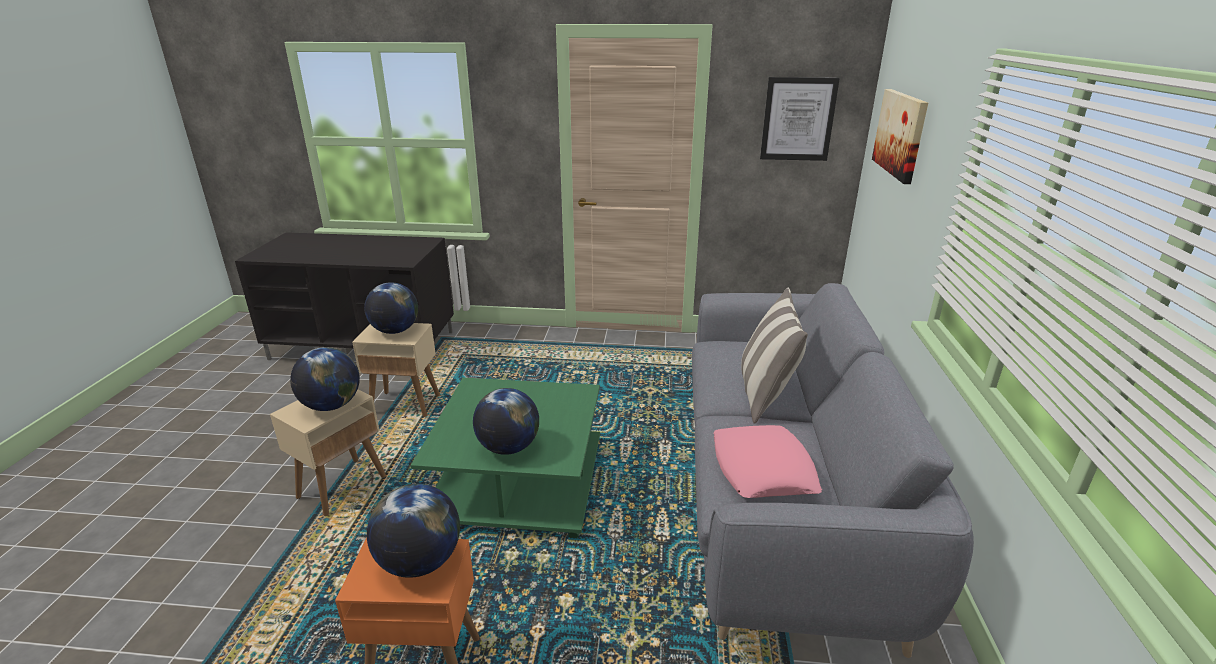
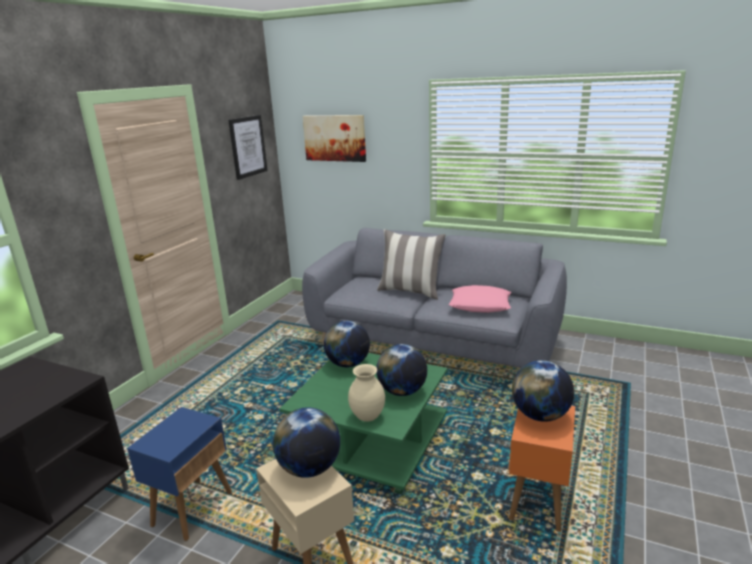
camera: 70 degrees left, 5 degrees down
beige side table [352,323,440,417] -> blue side table [127,407,232,541]
globe [364,282,418,334] -> globe moved to [324,321,370,367]
none -> beige vase [348,364,385,422]

